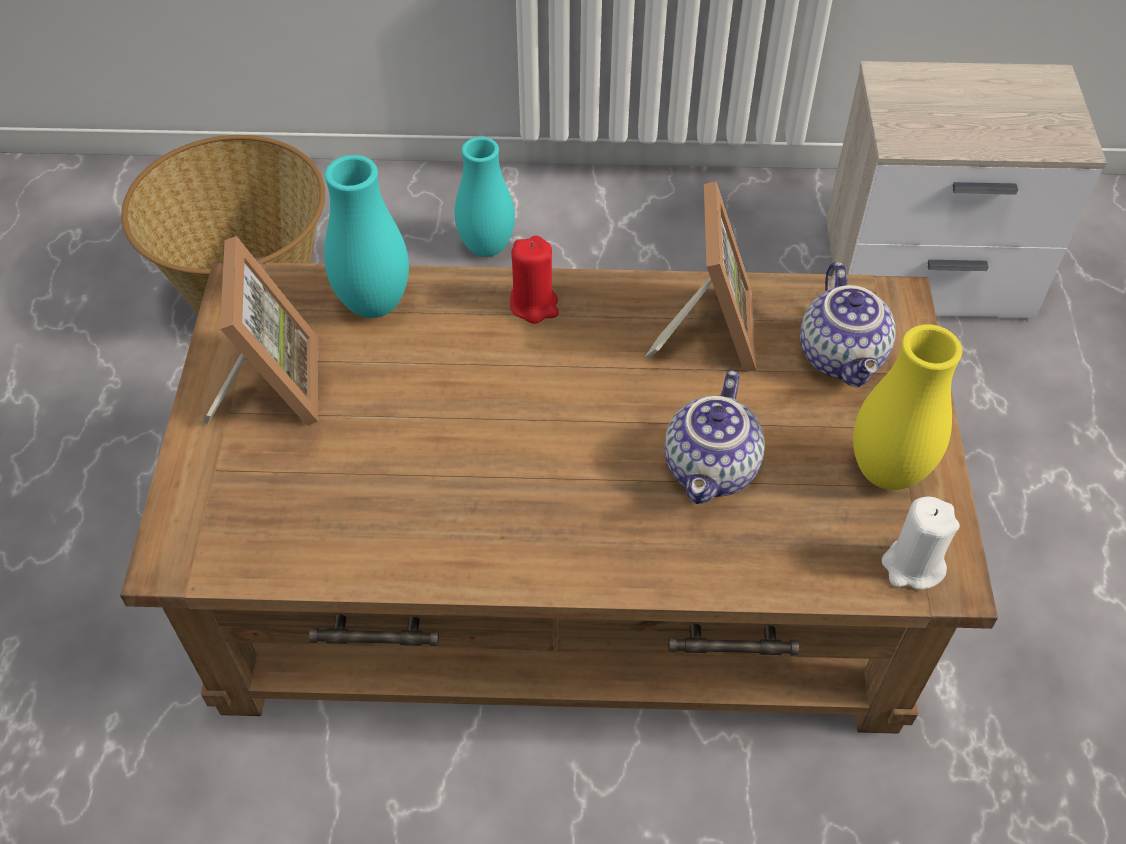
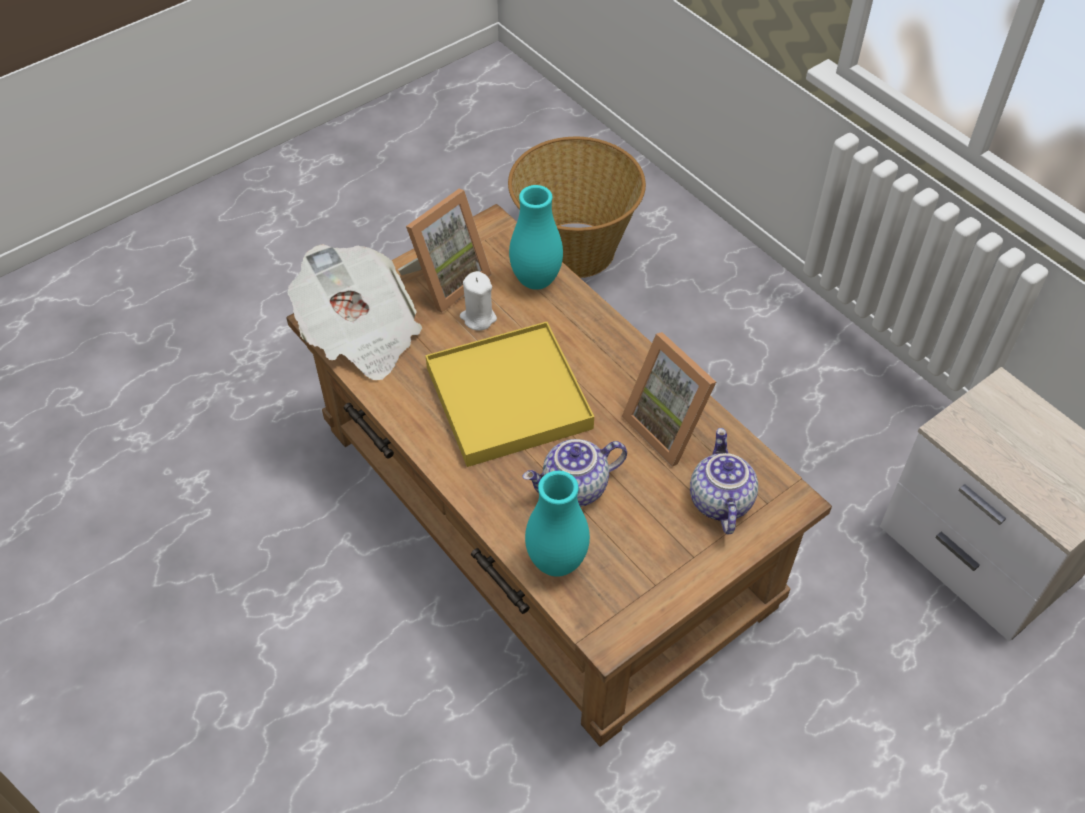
camera: 50 degrees right, 0 degrees up
turquoise vase [455,137,515,257] -> turquoise vase moved to [525,471,590,577]
red candle [510,236,559,324] -> none
picture frame [645,181,756,372] -> picture frame turned 90 degrees clockwise [622,332,716,467]
teapot [800,262,896,387] -> teapot turned 135 degrees clockwise [690,428,758,535]
yellow vase [853,324,962,490] -> none
white candle [882,497,960,590] -> white candle moved to [460,271,497,331]
none -> newspaper [288,244,422,380]
none -> yellow tray [425,322,594,467]

